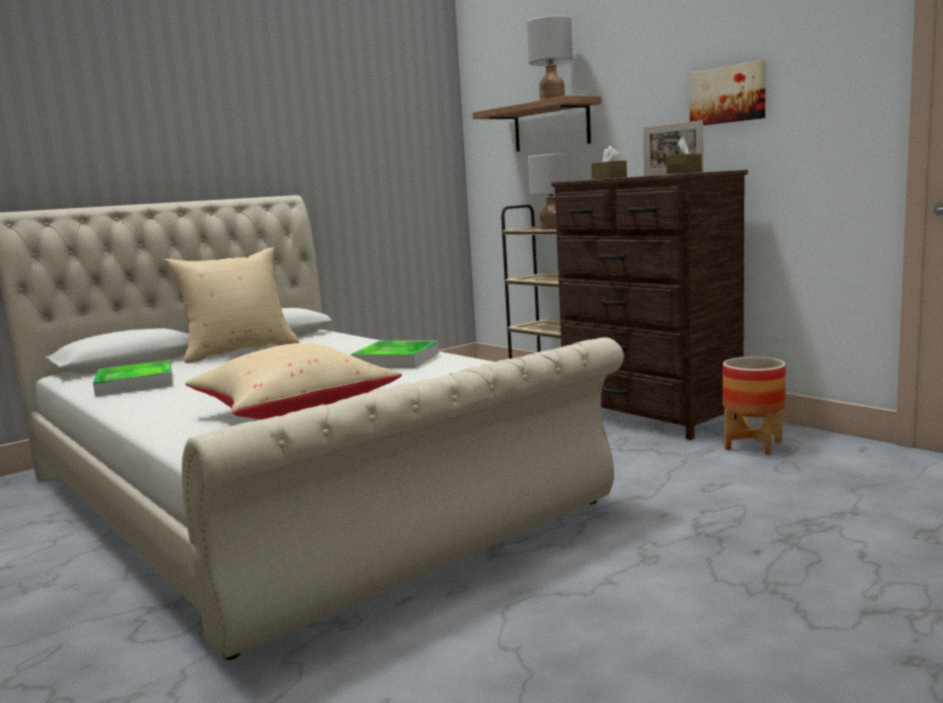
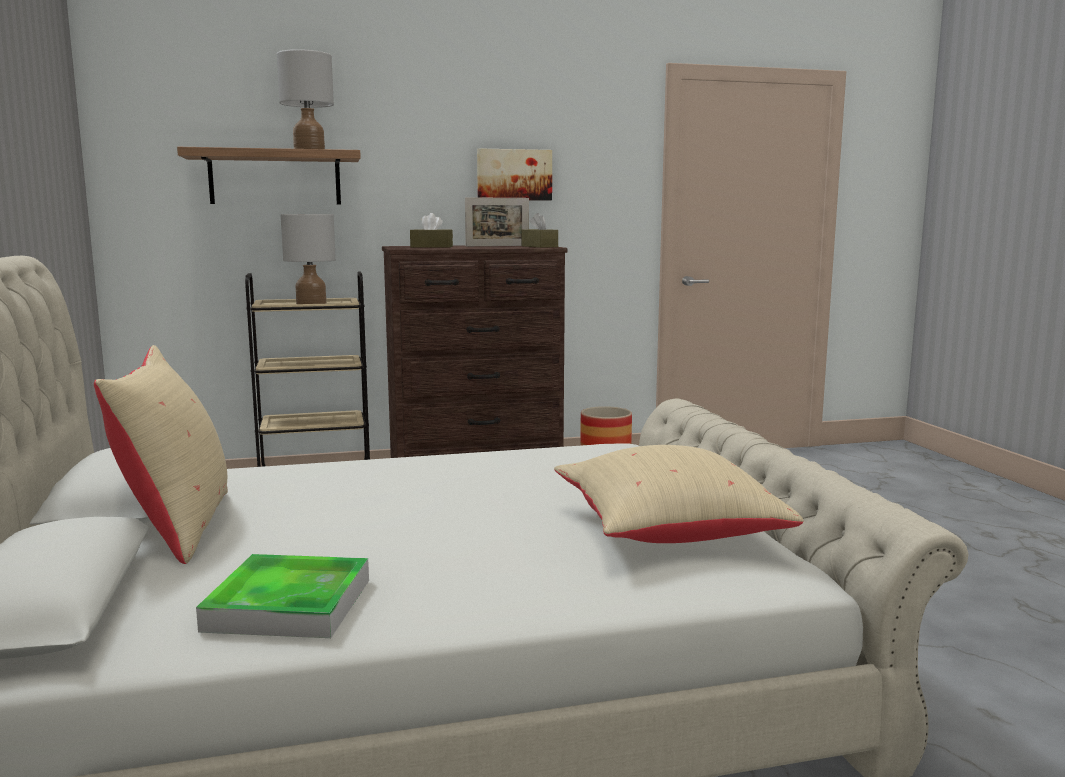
camera: 65 degrees left, 0 degrees up
tray [351,341,439,368] -> none

